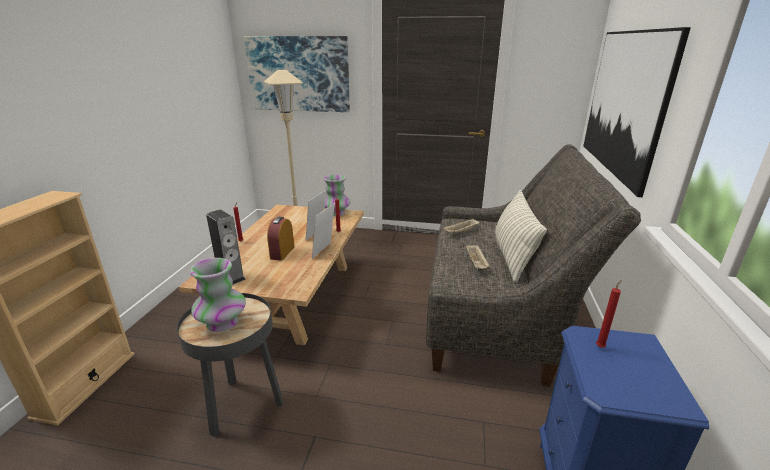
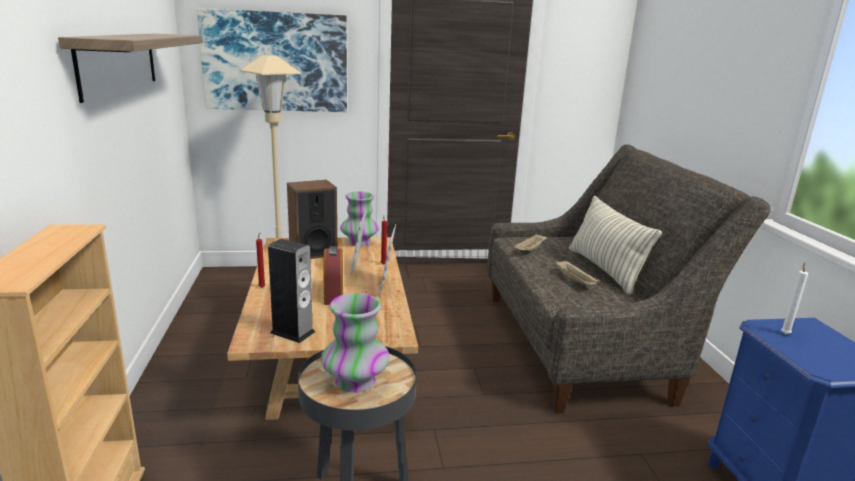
camera: 20 degrees left, 5 degrees down
picture [583,27,691,197] -> none
red candle [596,280,622,348] -> white candle [781,262,808,334]
none -> shelf [58,34,203,103]
none -> speaker [287,180,337,259]

